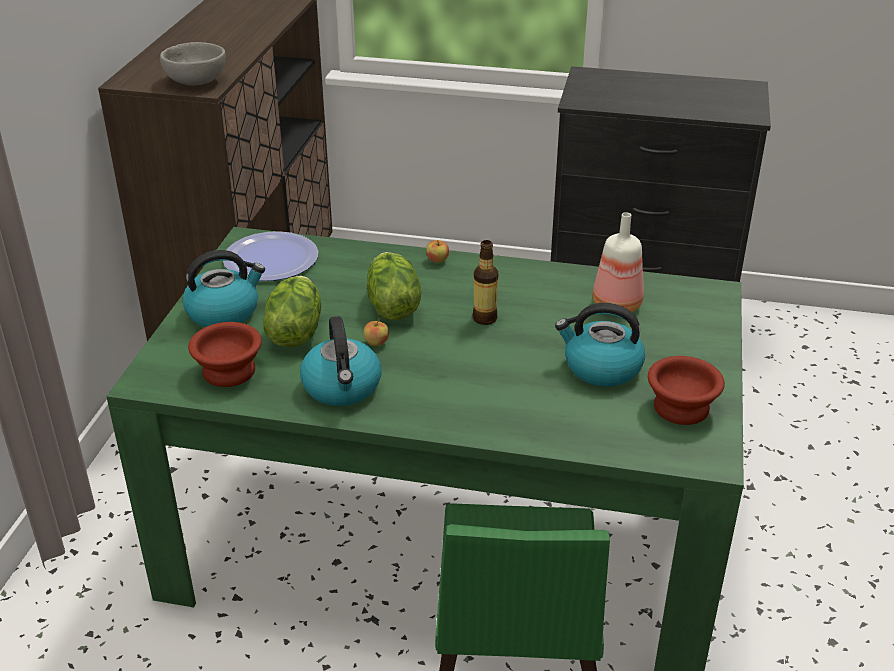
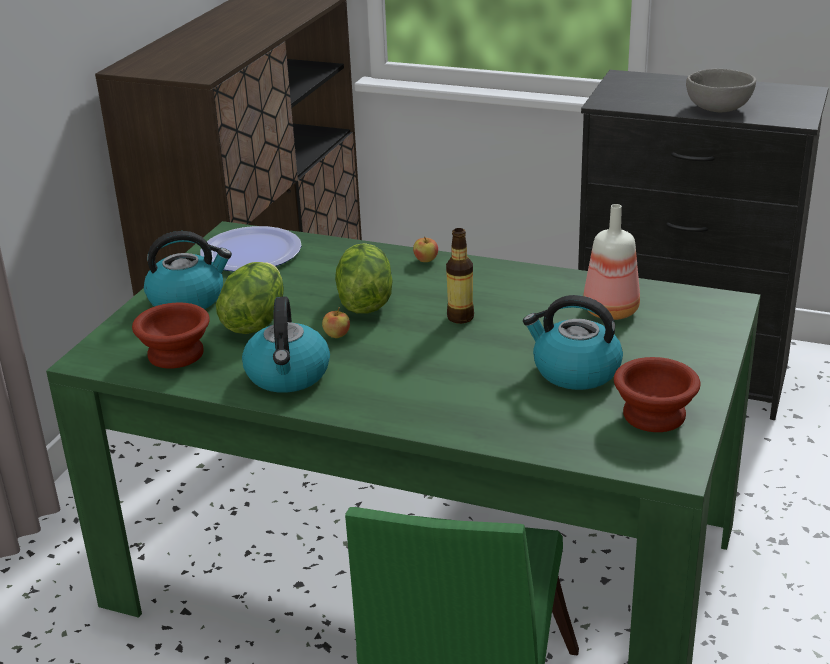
camera: 10 degrees right, 5 degrees down
grey bowl [160,42,226,86] -> grey bowl moved to [686,69,756,112]

